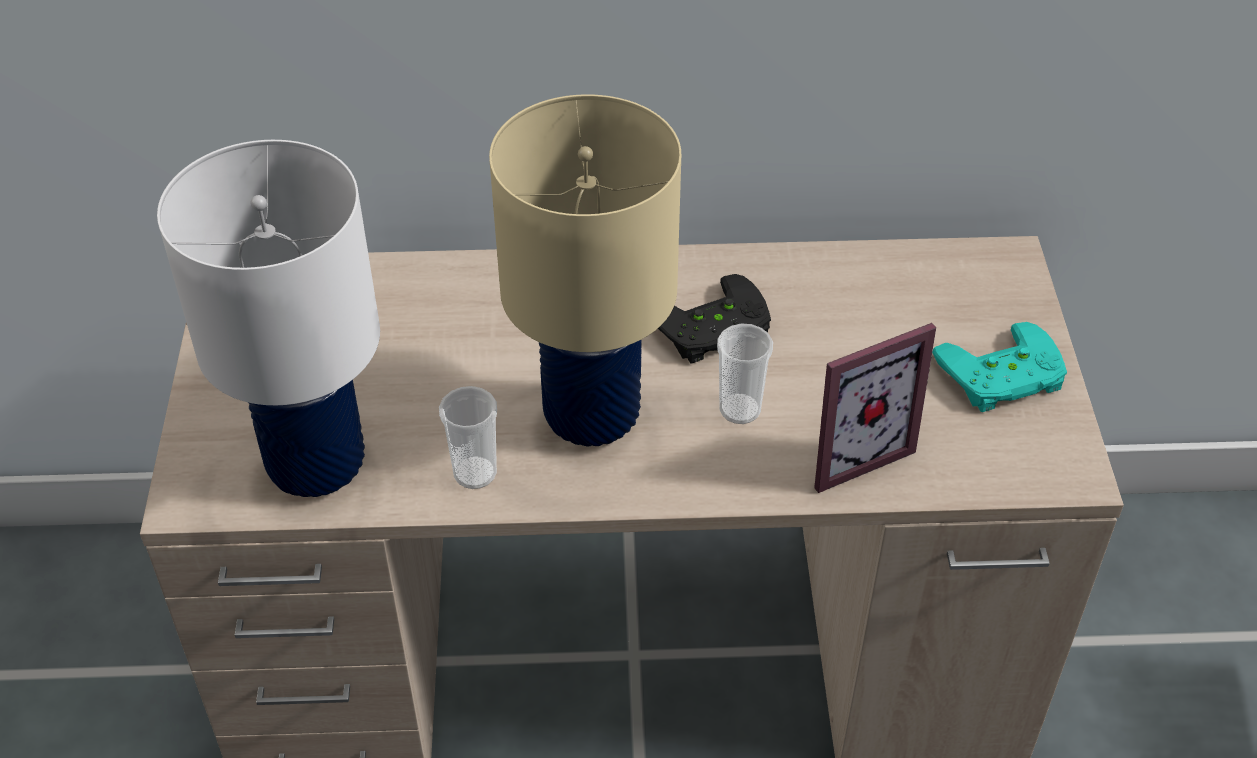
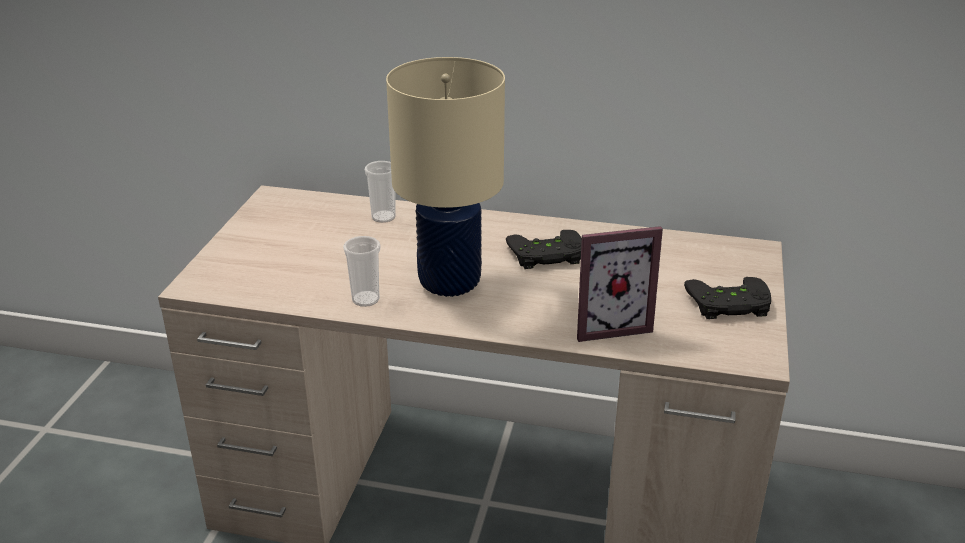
camera: 15 degrees right, 15 degrees down
white table lamp [157,140,380,497] -> none
cup [717,324,773,424] -> cup moved to [365,161,396,223]
turquoise game controller [932,322,1067,412] -> black game controller [684,277,771,319]

